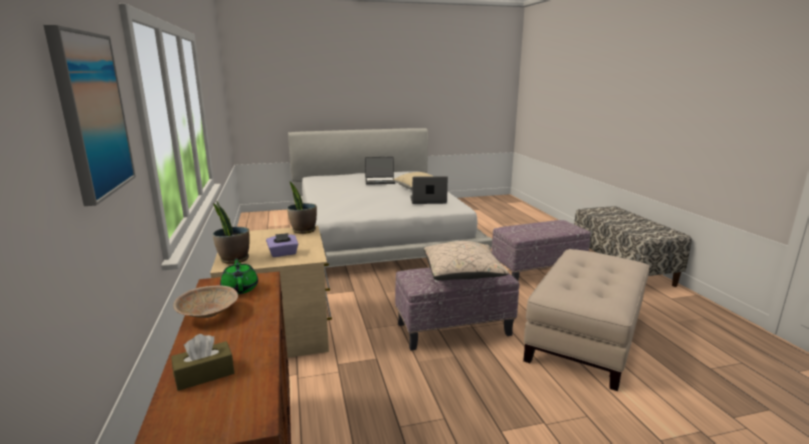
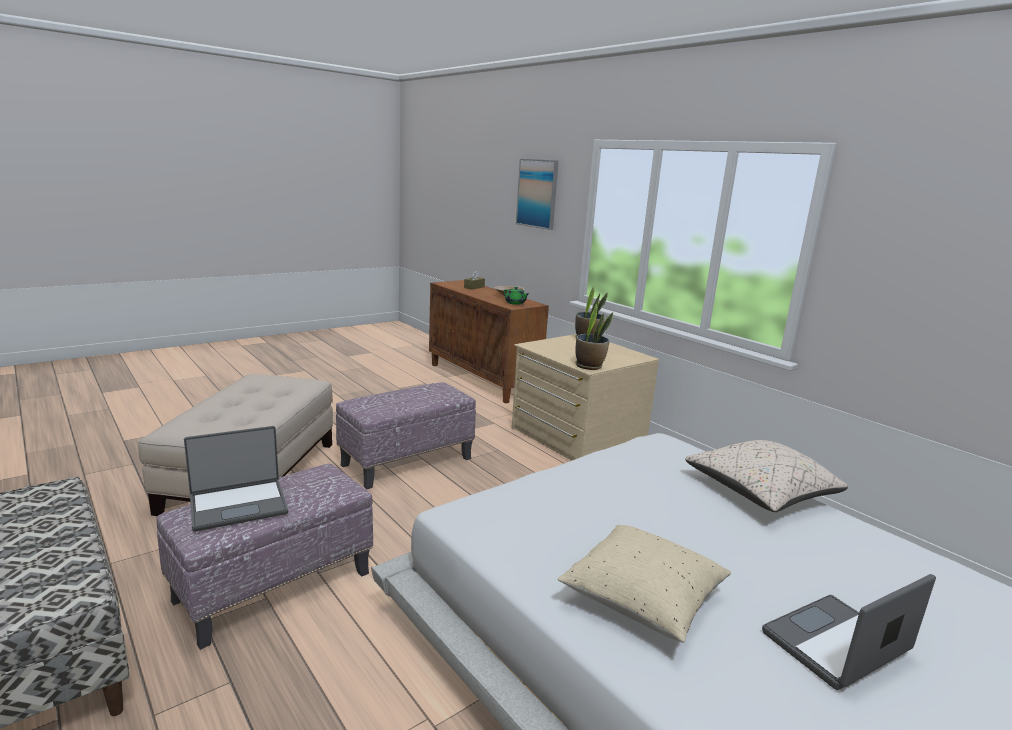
camera: 155 degrees right, 0 degrees up
purple tissue box [266,233,298,257] -> none
laptop [410,176,448,204] -> laptop moved to [184,426,288,532]
beige pillow [424,241,509,281] -> beige pillow moved to [685,440,848,512]

